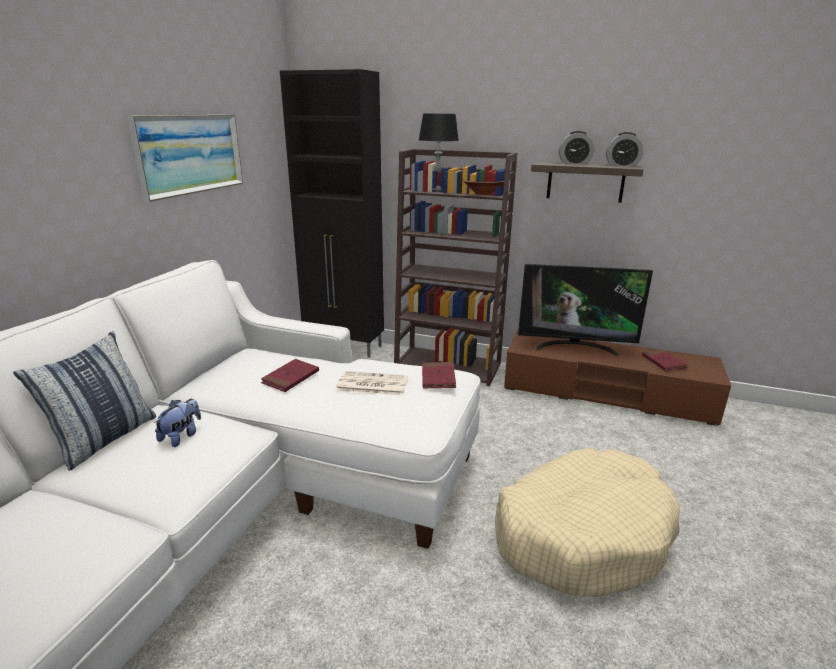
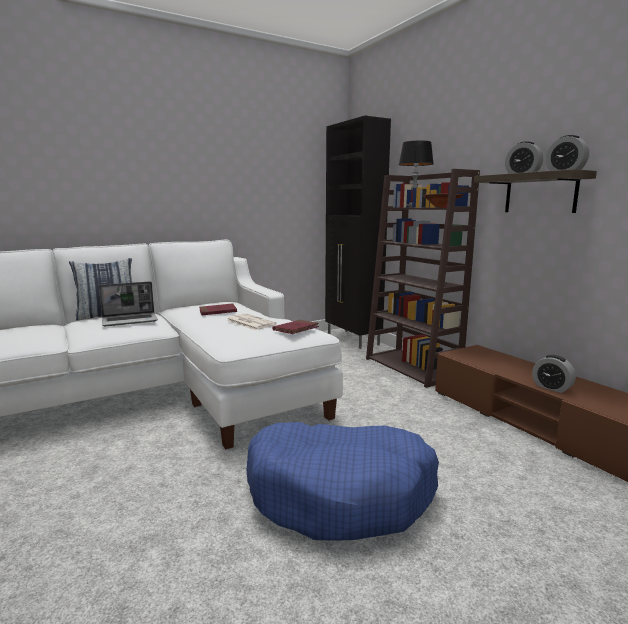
camera: 40 degrees right, 10 degrees down
picture [127,115,243,202] -> none
plush toy [154,399,201,447] -> laptop [99,282,158,326]
beige dog bed [495,448,680,597] -> blue dog bed [247,422,439,541]
television [518,264,653,356] -> none
red book [642,350,688,371] -> none
none -> alarm clock [532,355,576,393]

